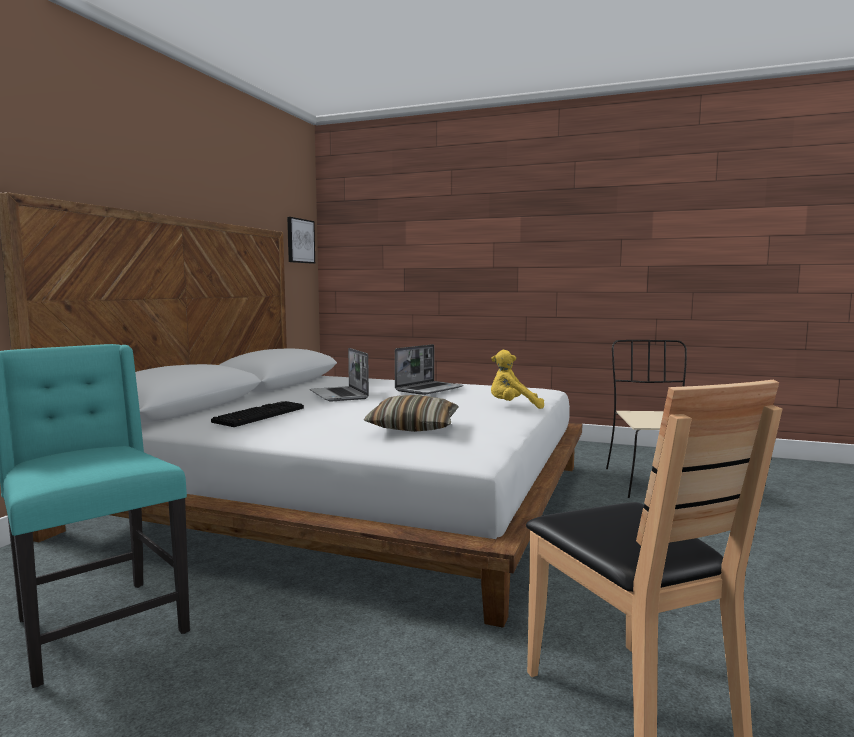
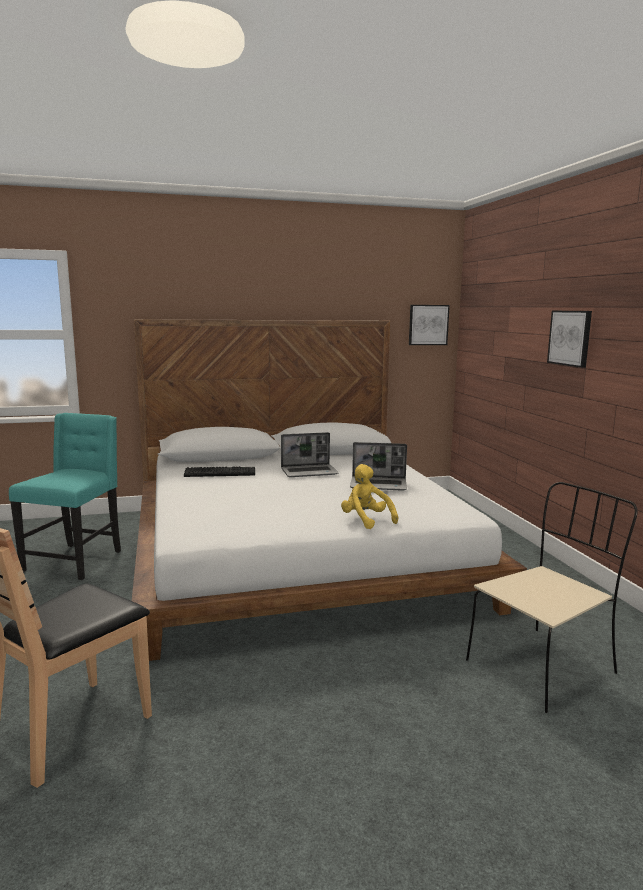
camera: 55 degrees right, 5 degrees up
laptop [310,348,369,401] -> laptop turned 135 degrees counterclockwise [281,432,339,477]
pillow [364,395,458,432] -> none
none -> picture [547,311,592,368]

